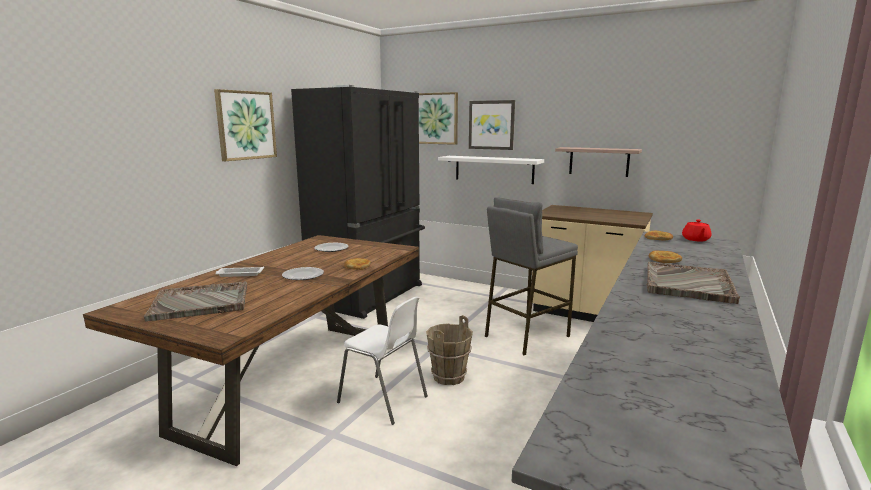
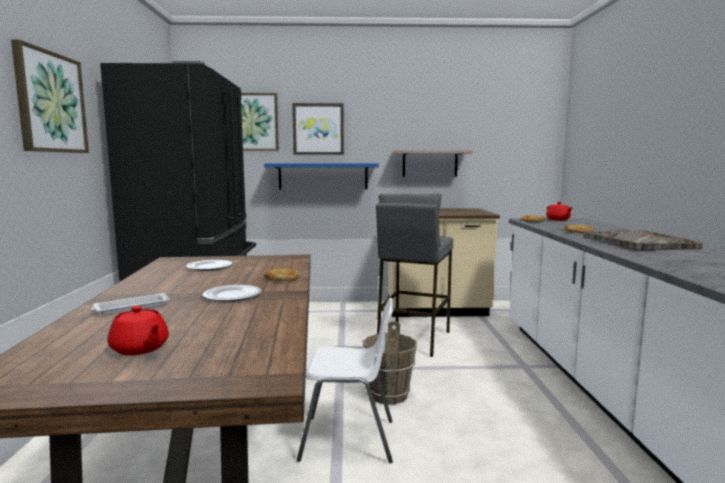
camera: 30 degrees left, 5 degrees down
grey tray [144,281,247,322] -> red teapot [108,306,169,355]
white shelf [438,156,544,184] -> blue shelf [264,163,379,189]

